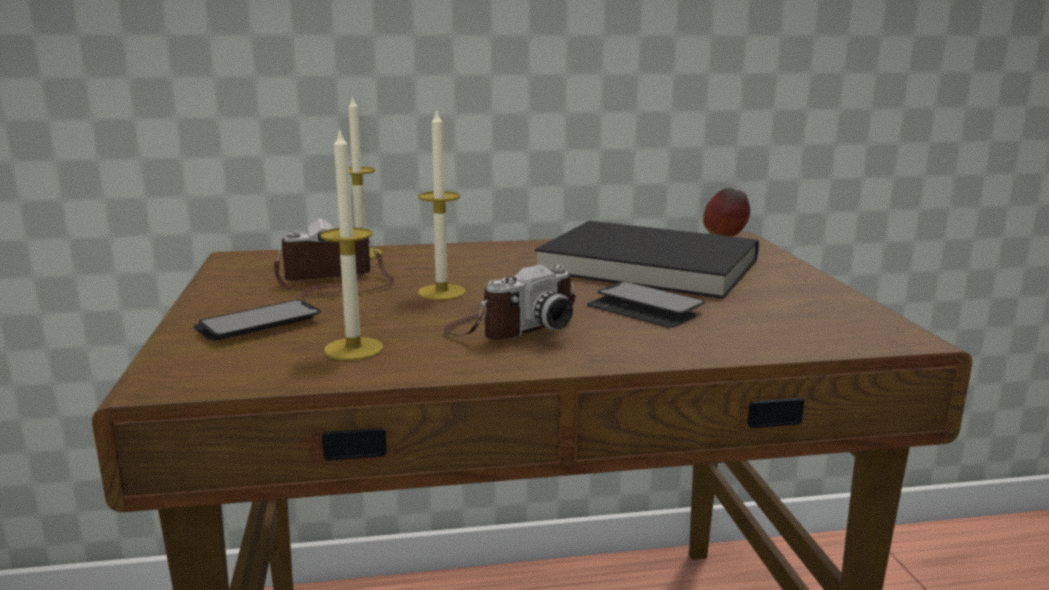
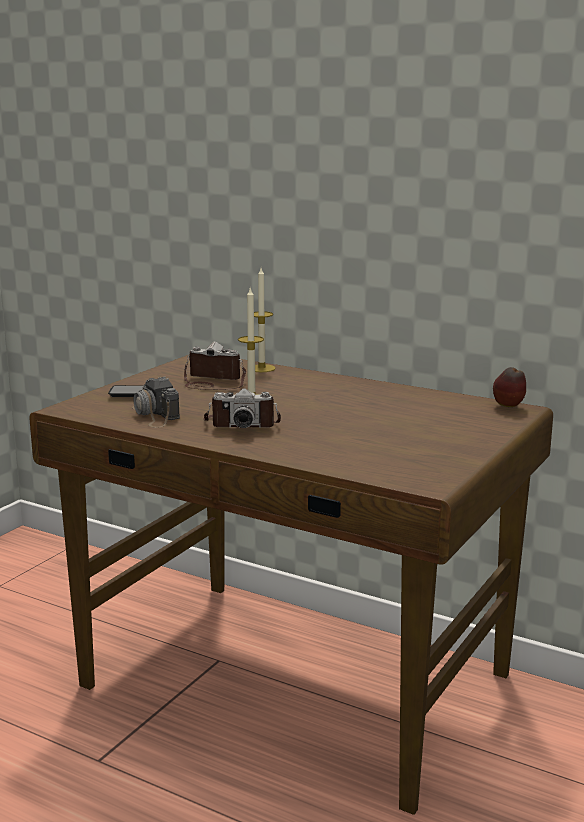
camera: 40 degrees right, 0 degrees up
candle [320,127,383,360] -> camera [132,377,180,428]
black book [535,221,759,299] -> none
phone [587,281,705,328] -> none

